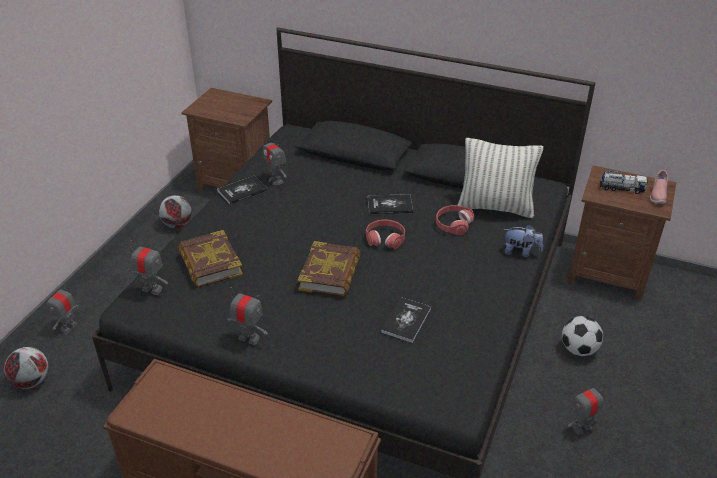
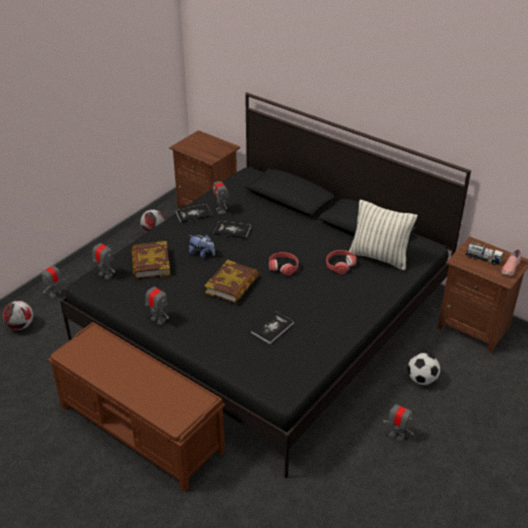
camera: 15 degrees right, 0 degrees up
book [368,194,413,215] -> book moved to [214,221,251,239]
plush toy [503,225,543,257] -> plush toy moved to [189,235,215,258]
toy robot [568,382,604,435] -> toy robot turned 45 degrees clockwise [382,400,414,441]

